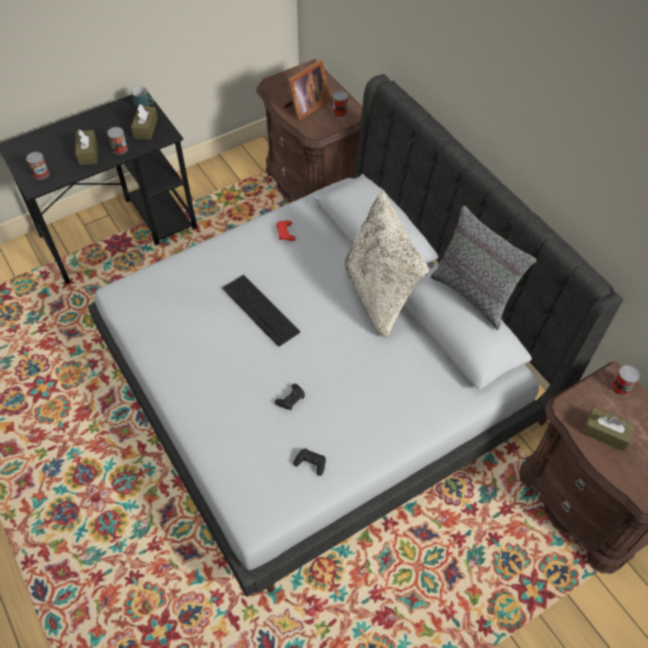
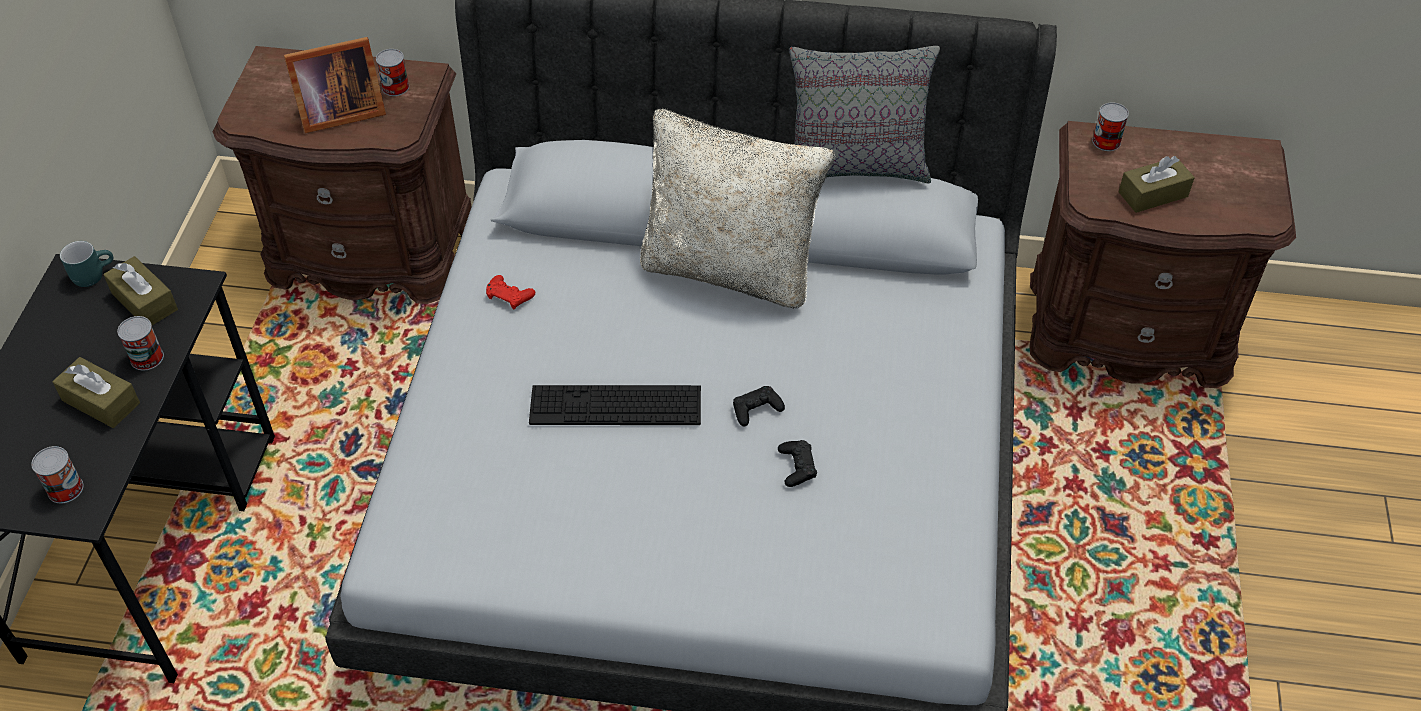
camera: 50 degrees left, 5 degrees down
picture frame [284,60,330,121] -> picture frame turned 75 degrees clockwise [284,37,386,133]
black game controller [293,448,326,476] -> black game controller moved to [733,386,785,426]

